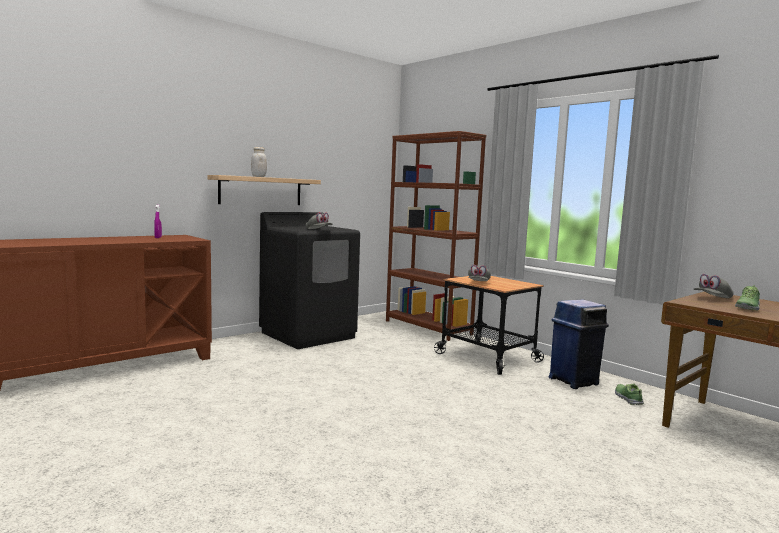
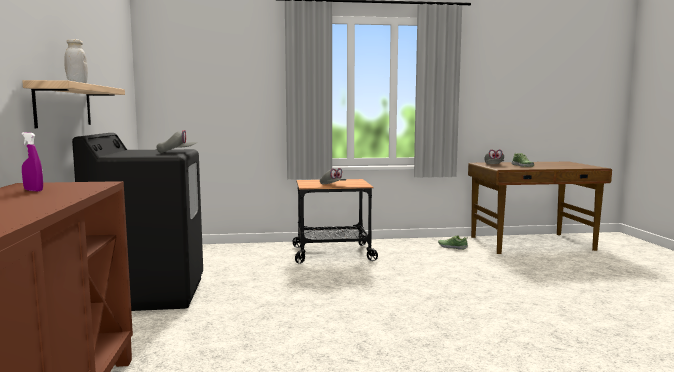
camera: 55 degrees left, 0 degrees up
brown bookcase [386,131,487,341] -> none
blue trash can [548,299,609,389] -> none

